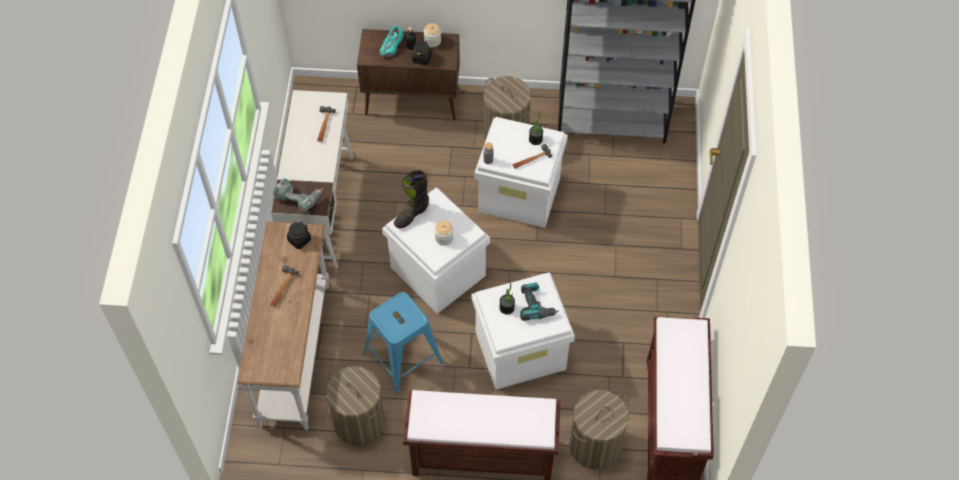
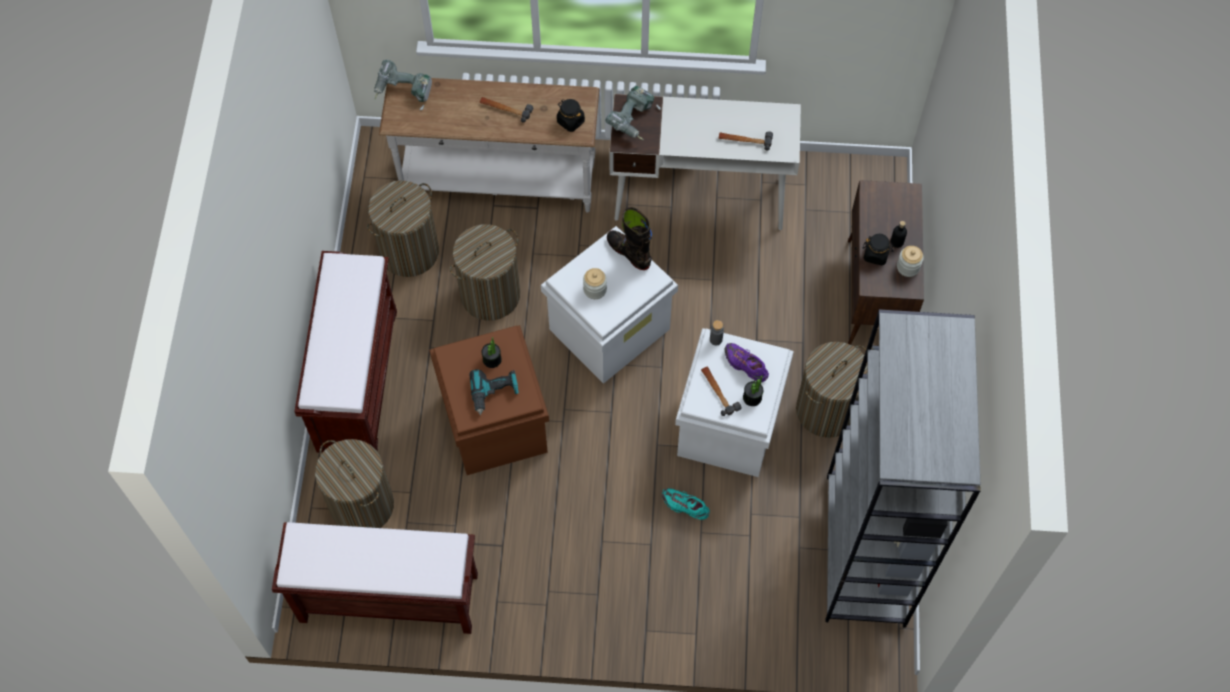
camera: 90 degrees right, 5 degrees up
blue stool [364,292,443,394] -> laundry basket [450,224,520,320]
turquoise shoe [379,26,404,57] -> turquoise shoe moved to [662,488,710,520]
white storage box [472,272,575,390] -> brown storage box [429,325,549,475]
none -> power drill [374,60,432,110]
none -> purple shoe [725,343,769,382]

